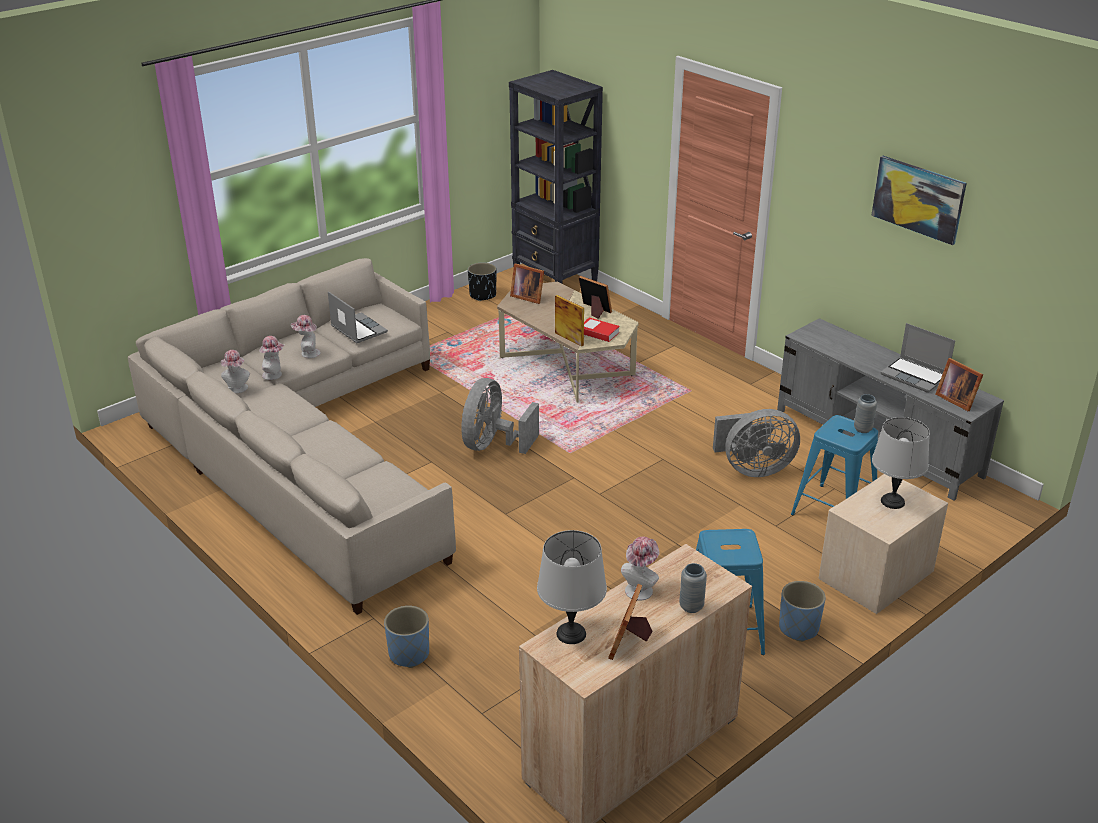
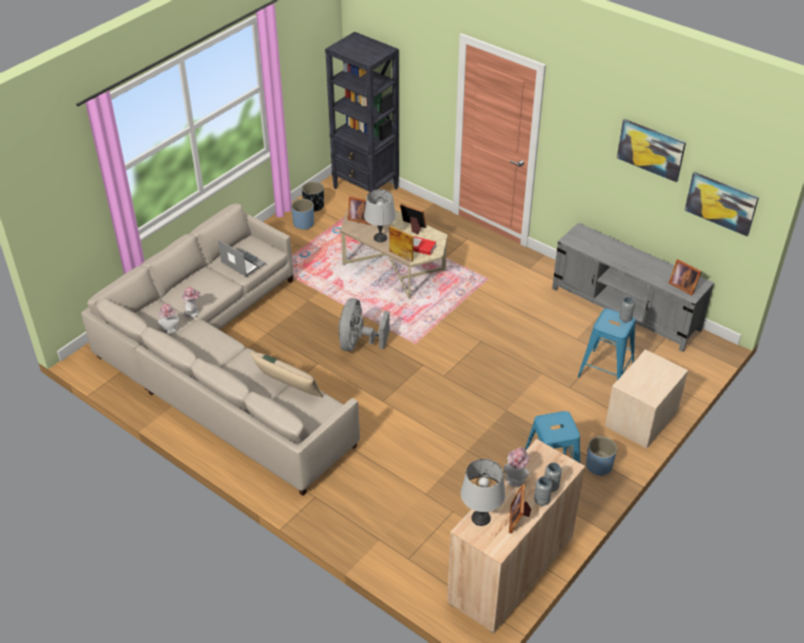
camera: 10 degrees left, 10 degrees up
hat [291,315,321,358] -> none
blue planter [384,606,429,668] -> blue planter moved to [291,199,314,230]
grey fan [713,409,800,477] -> none
grey table lamp [872,417,930,509] -> grey table lamp moved to [364,189,396,242]
laptop [881,323,955,393] -> none
none -> beige pillow [250,352,323,397]
none -> grey vase [534,476,552,506]
none -> picture [684,172,759,236]

